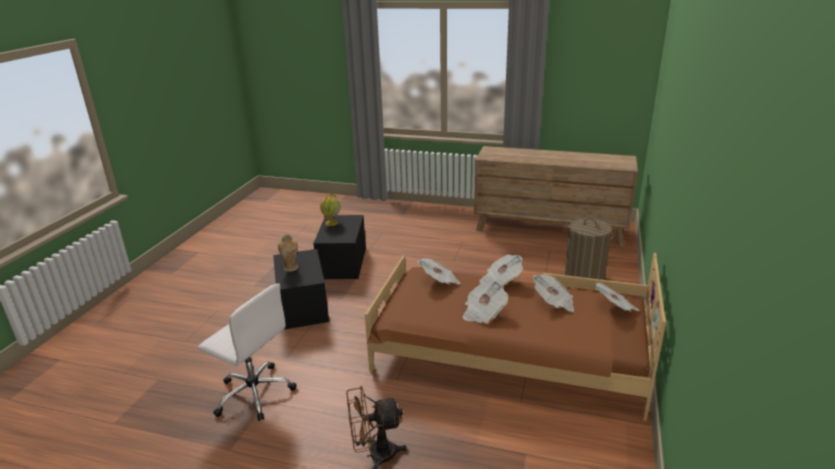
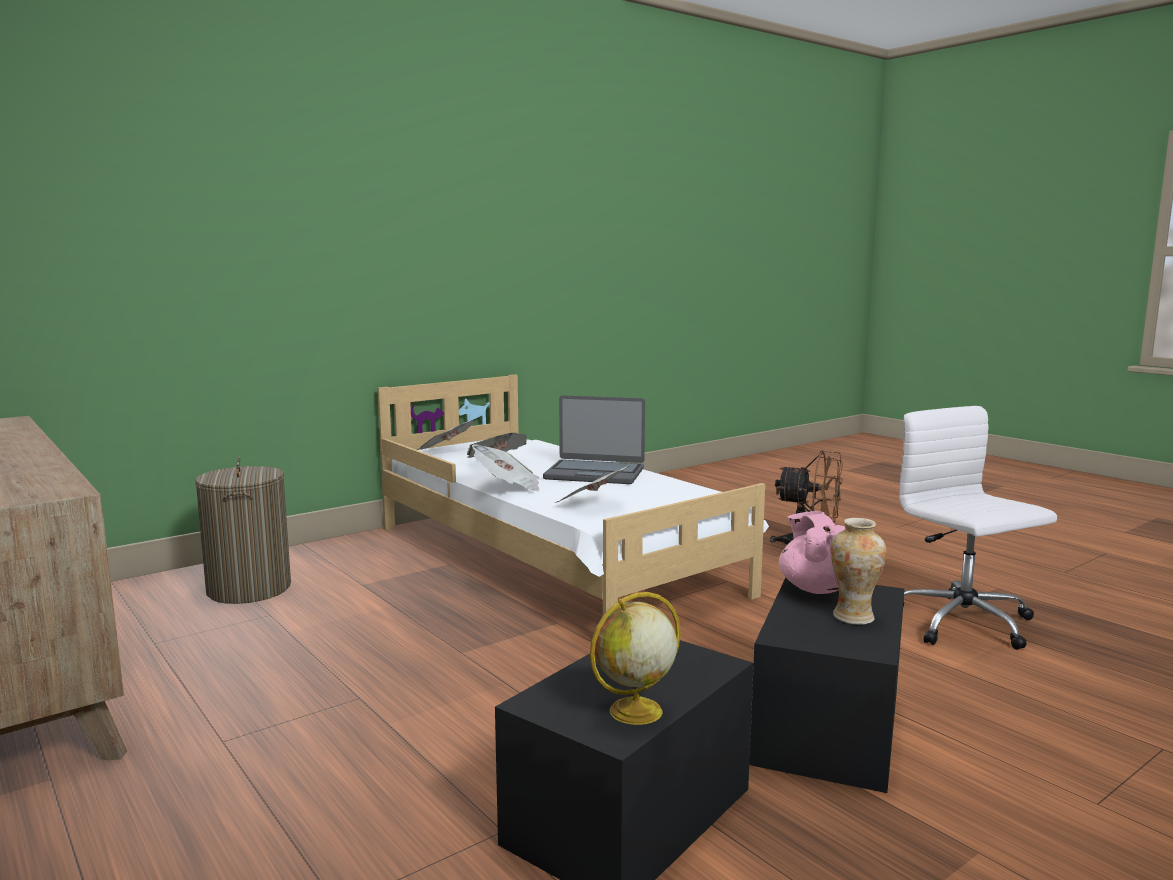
camera: 145 degrees left, 15 degrees down
brown bed [365,253,666,421] -> white bed [377,374,769,615]
newspaper [462,281,508,324] -> laptop [543,395,645,484]
none -> pink teapot [779,511,845,594]

